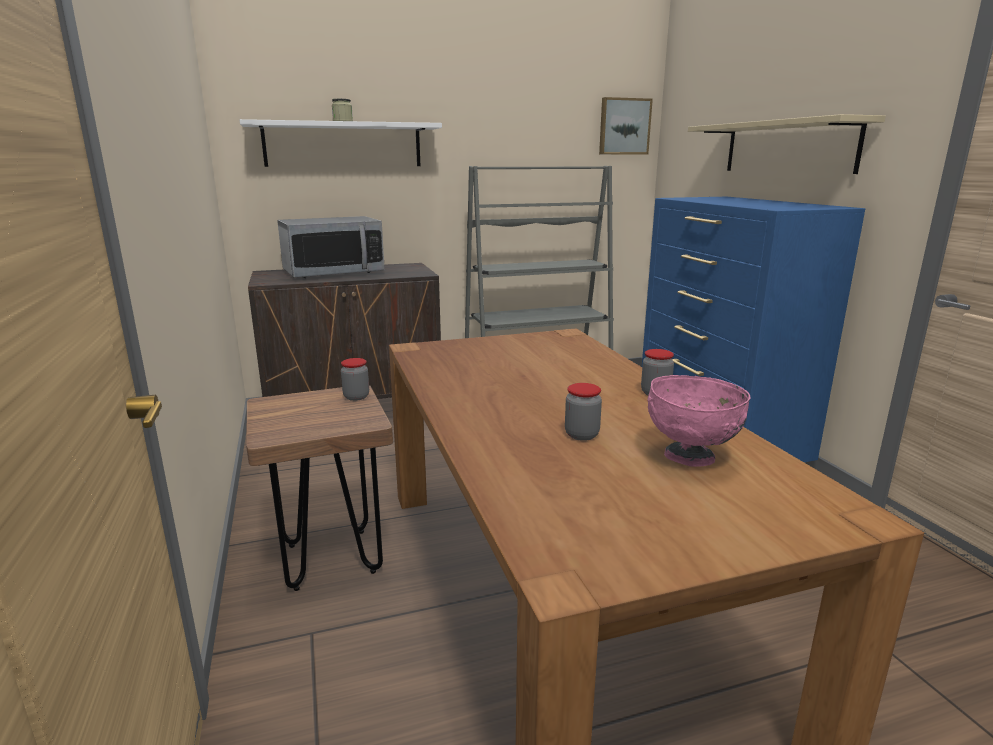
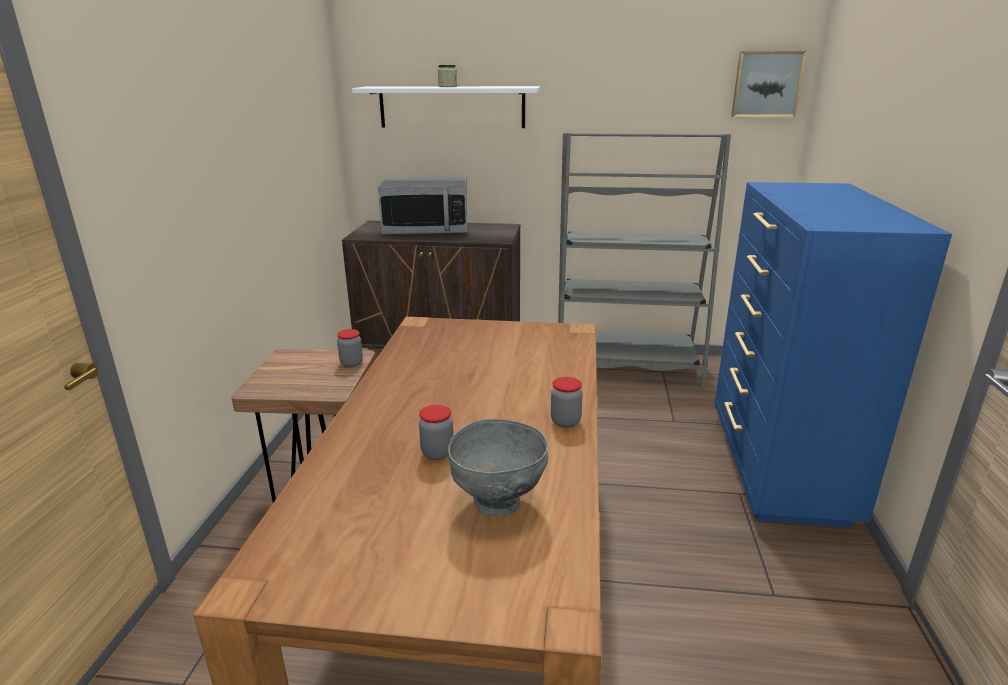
camera: 25 degrees right, 5 degrees up
pink bowl [647,375,750,467] -> grey bowl [448,419,548,517]
beige shelf [688,114,886,174] -> none

